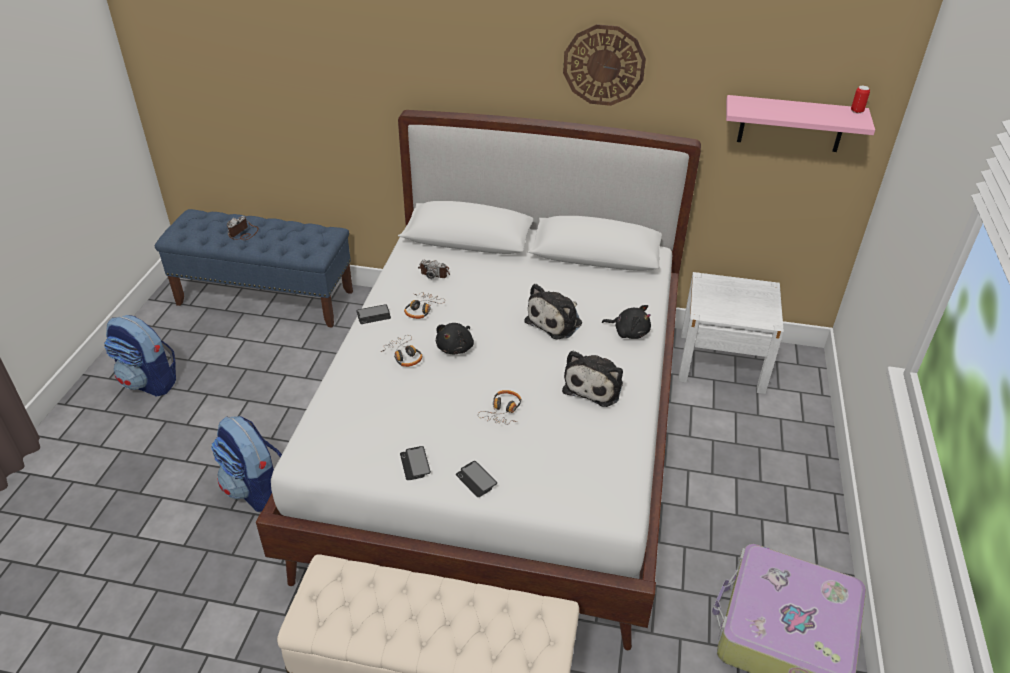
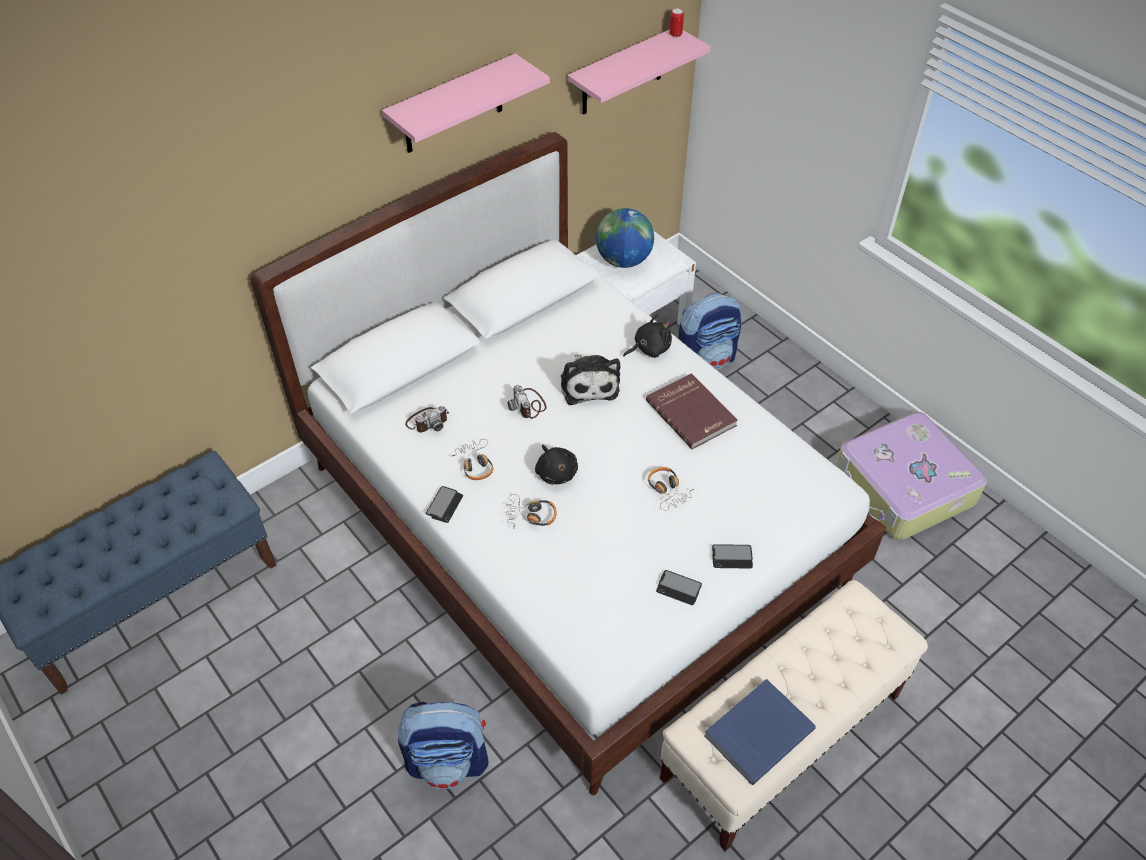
camera: 50 degrees left, 10 degrees up
backpack [104,315,176,397] -> backpack moved to [678,293,742,369]
camera [227,216,259,240] -> camera moved to [507,385,547,419]
plush toy [562,351,623,407] -> red book [646,373,738,449]
wall clock [563,24,646,106] -> pink shelf [382,53,550,153]
none -> globe [596,208,654,268]
none -> blue book [704,679,816,785]

